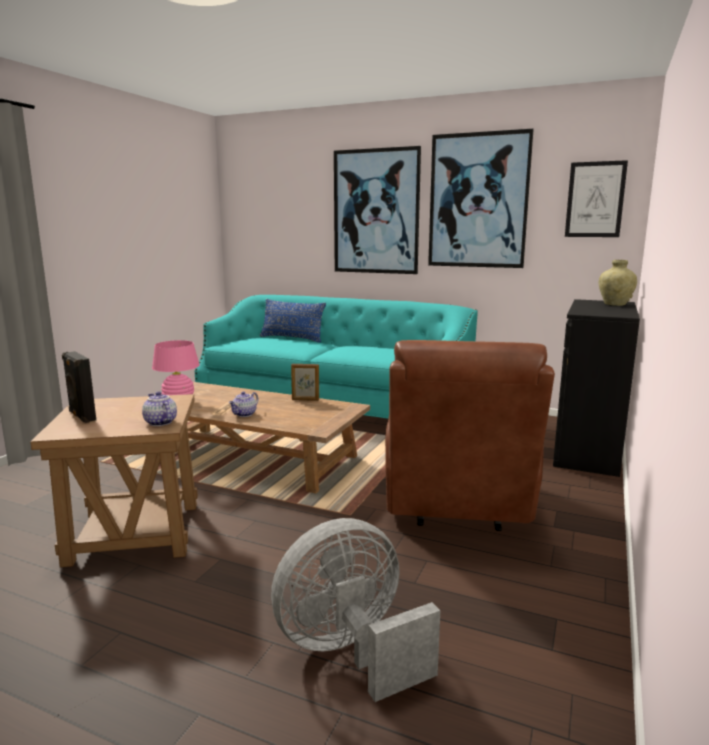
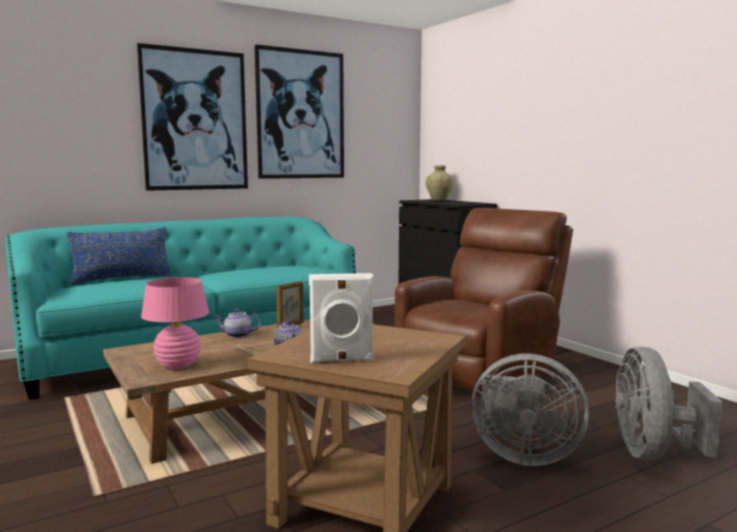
camera: 55 degrees left, 5 degrees down
black speaker [62,351,96,423] -> white speaker [309,273,374,363]
teapot [142,391,177,426] -> teapot moved to [214,309,261,338]
brown armchair [385,340,555,531] -> brown armchair turned 90 degrees counterclockwise [395,208,573,393]
picture [565,160,628,237] -> none
none -> grey fan [471,354,589,466]

